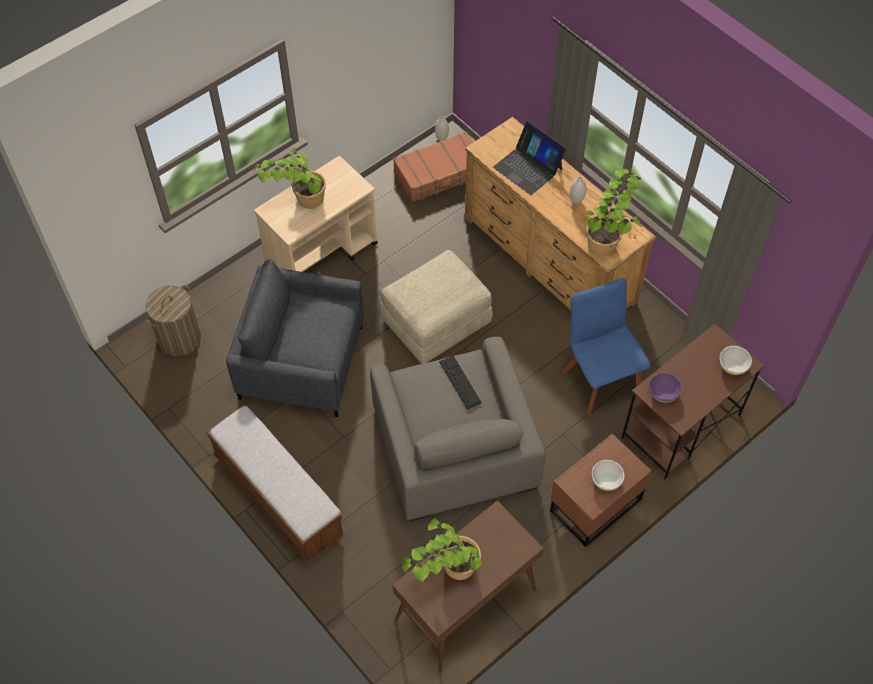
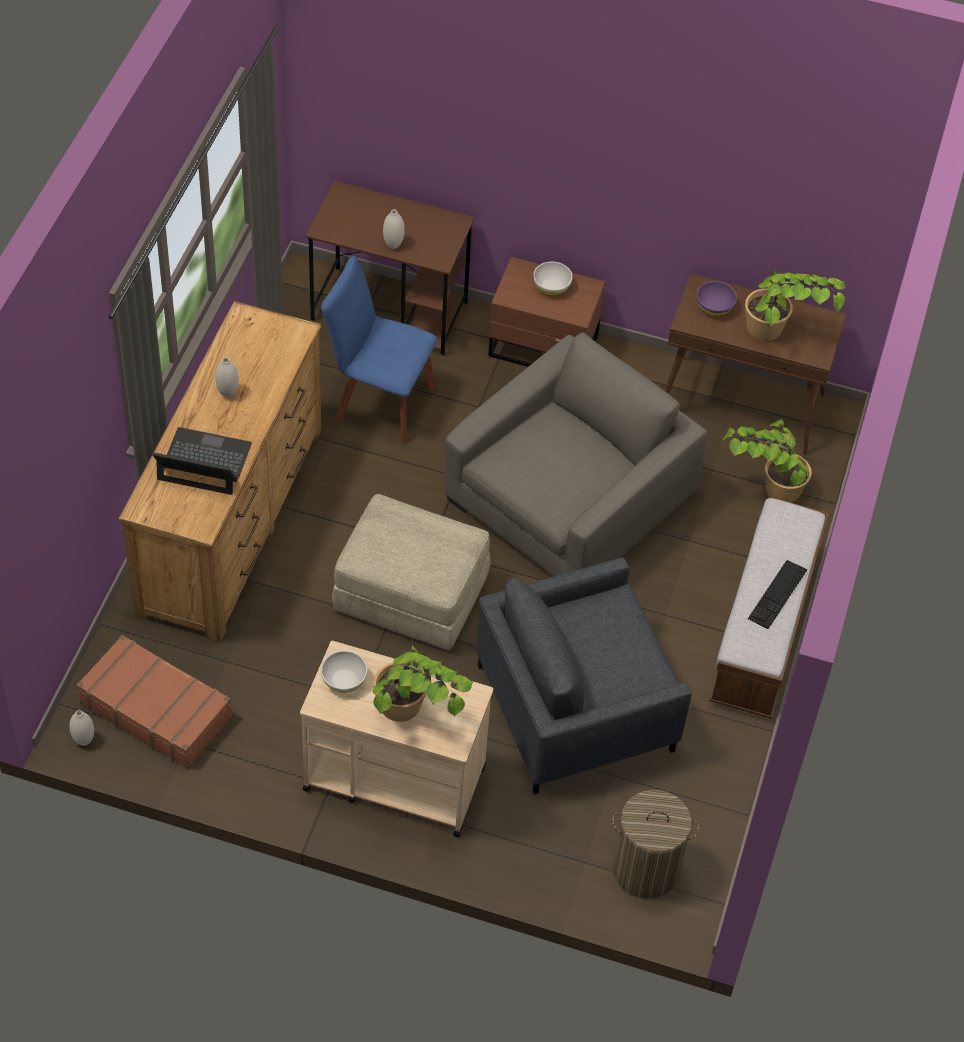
camera: 125 degrees left, 5 degrees down
grey armchair [226,259,364,417] -> grey armchair turned 90 degrees clockwise [476,558,692,794]
keyboard [439,356,482,410] -> keyboard moved to [748,560,807,629]
laptop [493,121,567,195] -> laptop turned 90 degrees counterclockwise [153,427,252,495]
blue chair [562,278,650,416] -> blue chair turned 75 degrees clockwise [321,256,438,444]
potted plant [584,169,641,257] -> potted plant moved to [722,419,812,503]
purple bowl [649,373,682,402] -> purple bowl moved to [697,281,737,316]
white bowl [719,346,752,375] -> white bowl moved to [321,650,367,693]
none -> white vase [383,209,405,249]

